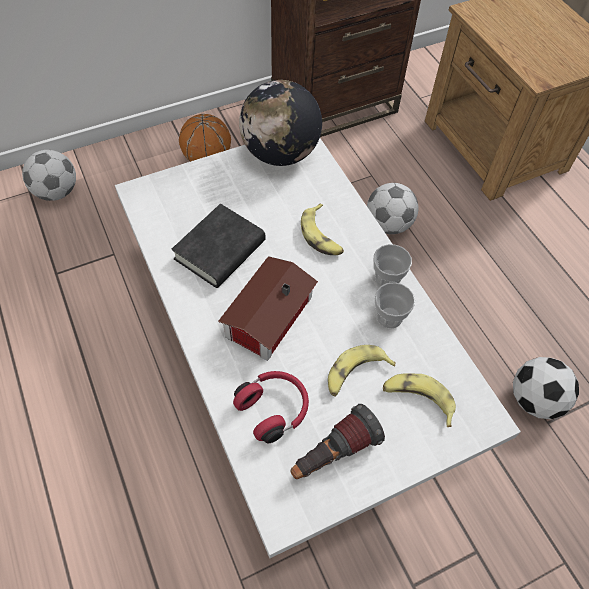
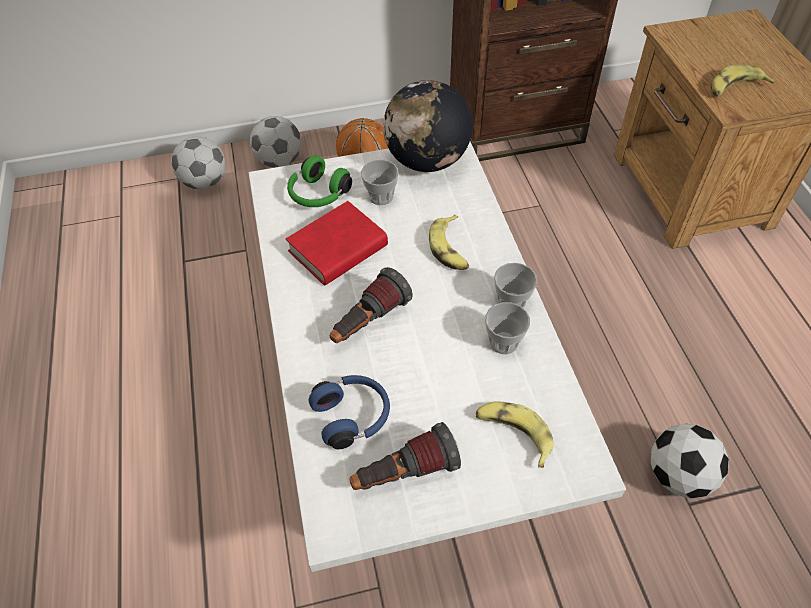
camera: 15 degrees right, 5 degrees down
black book [171,204,265,288] -> red book [286,201,388,285]
toy house [218,256,318,361] -> flashlight [330,267,413,343]
red headphones [233,371,309,444] -> blue headphones [309,375,390,449]
banana [328,345,396,397] -> banana moved to [711,65,774,96]
football [367,183,419,234] -> football moved to [250,116,301,168]
none -> green headphones [287,156,352,207]
none -> cup [361,160,399,205]

